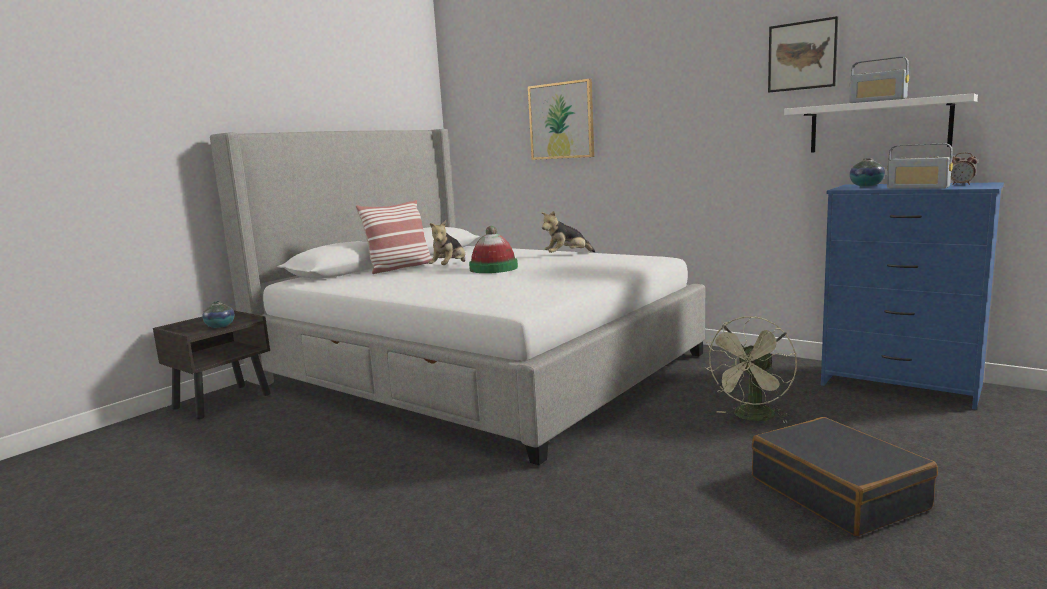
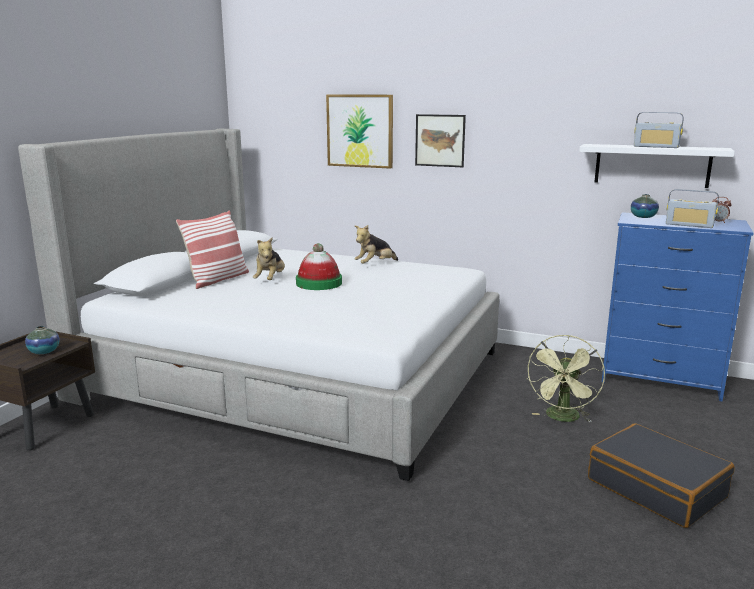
camera: 15 degrees left, 5 degrees up
picture [768,16,838,92] -> picture moved to [415,114,466,167]

